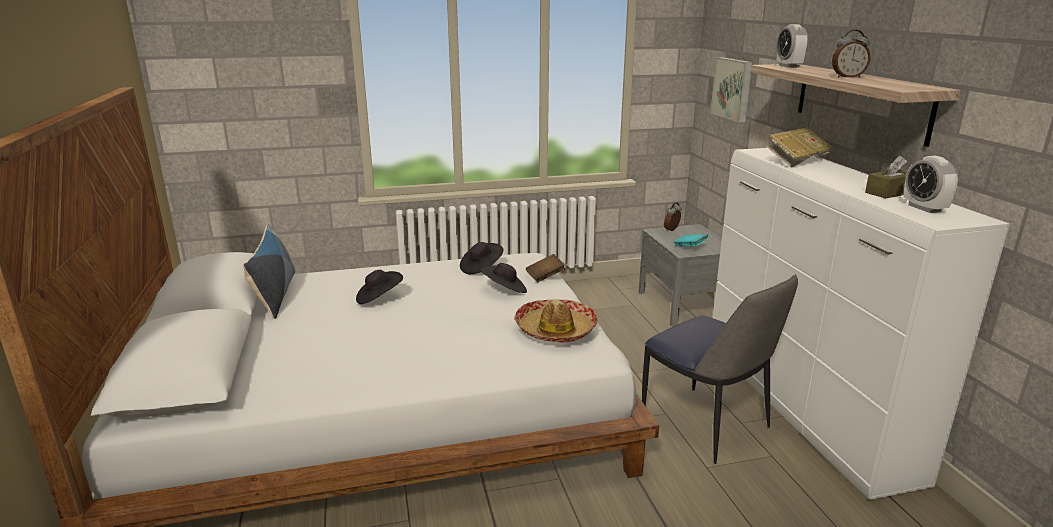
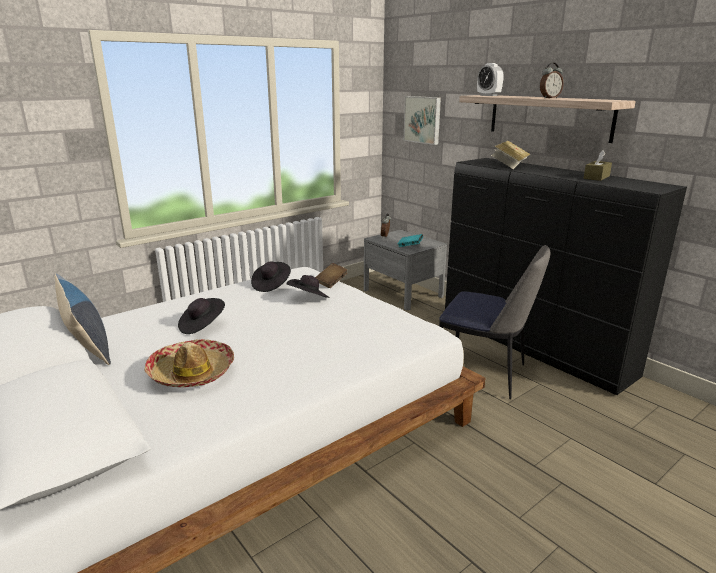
camera: 25 degrees left, 0 degrees up
hat [514,299,598,343] -> hat moved to [144,339,234,387]
white dresser [713,148,1010,500] -> black dresser [445,158,687,395]
alarm clock [904,156,958,213] -> none

